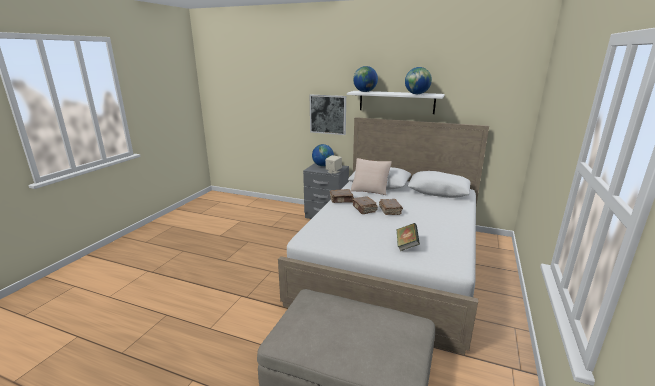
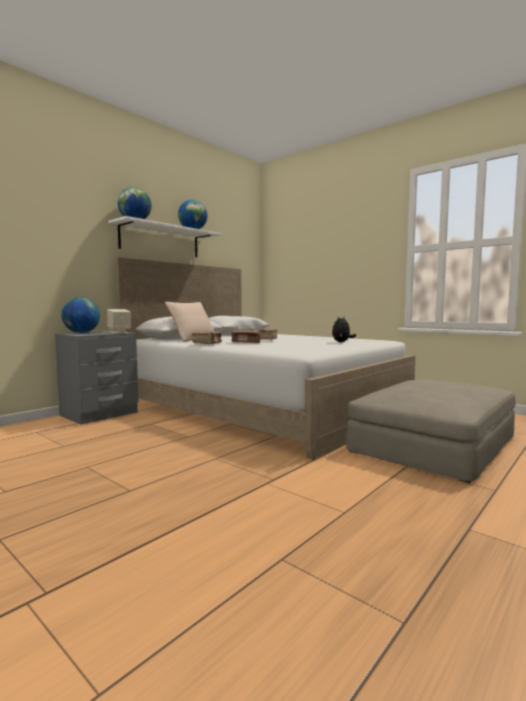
camera: 70 degrees left, 15 degrees down
picture [310,95,346,135] -> none
book [396,223,420,251] -> plush toy [332,317,356,342]

